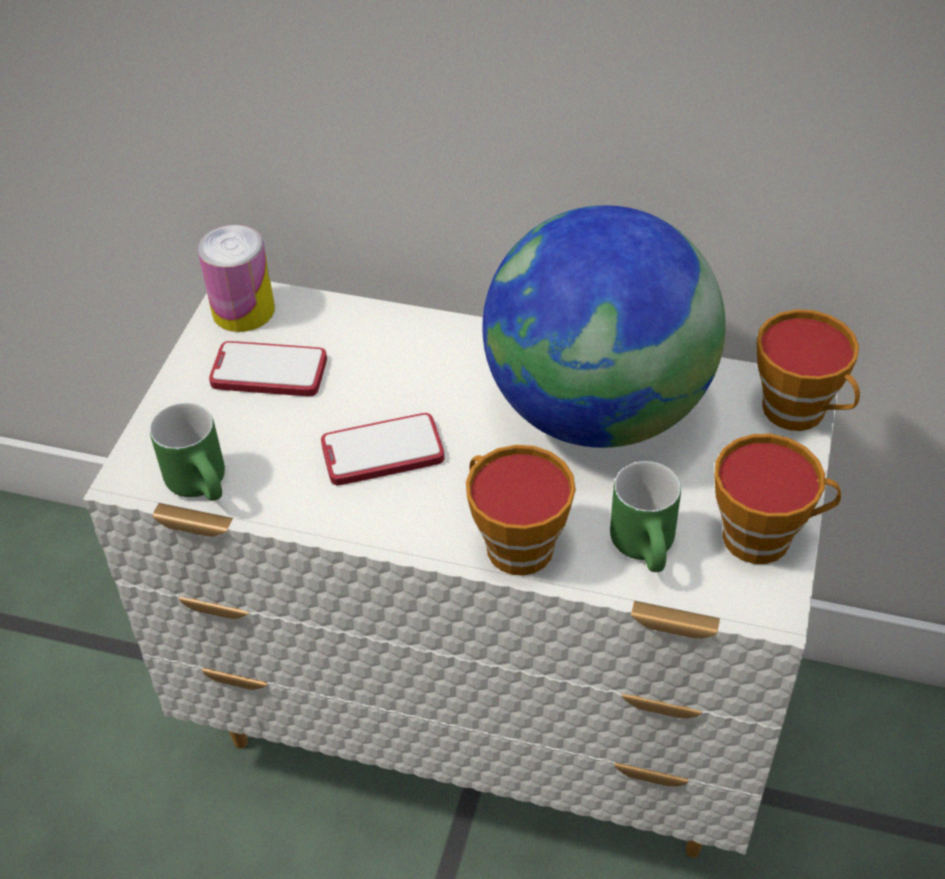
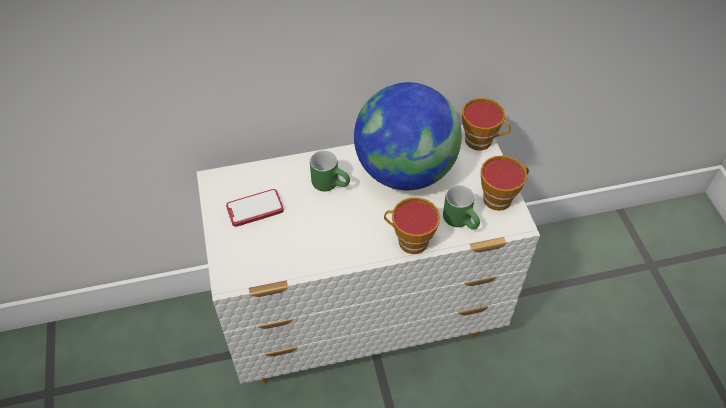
camera: 30 degrees left, 5 degrees up
green mug [150,403,225,501] -> green mug moved to [310,150,350,191]
can [198,225,275,332] -> none
phone [321,413,444,485] -> none

